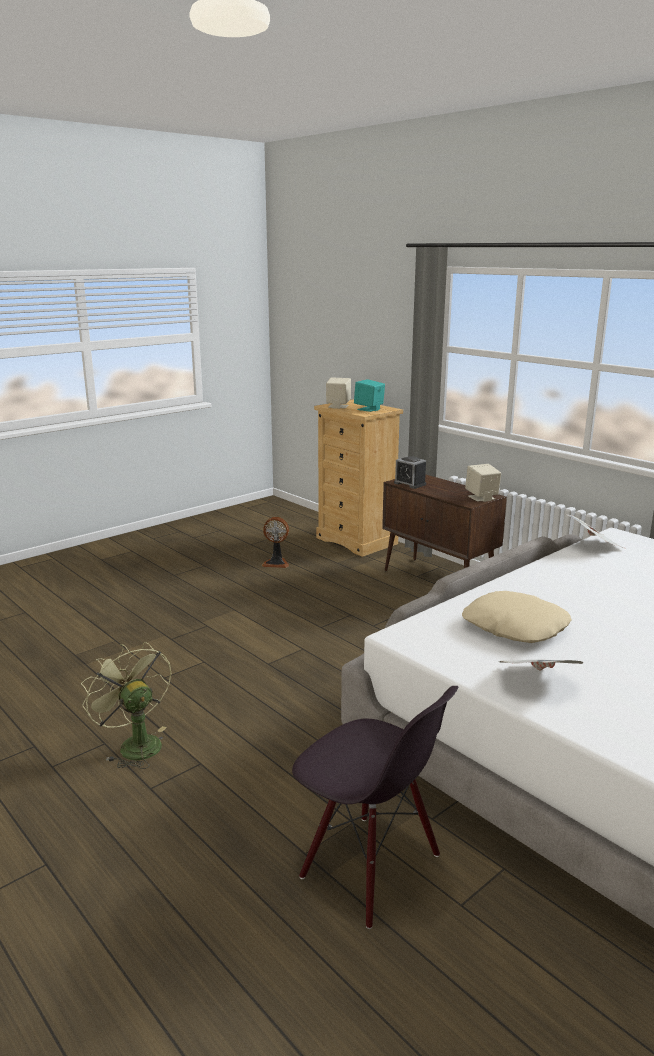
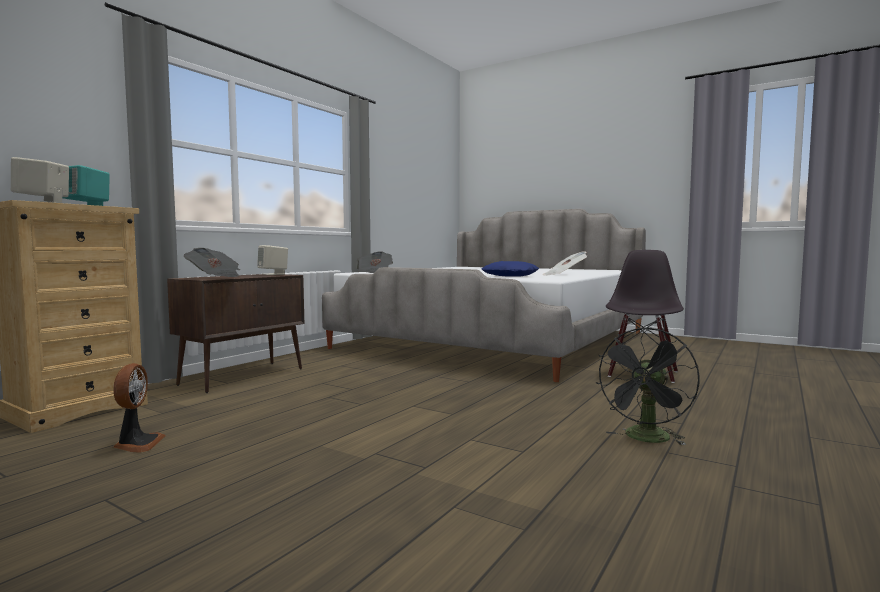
camera: 105 degrees left, 15 degrees down
green fan [81,642,171,769] -> black fan [596,327,700,446]
alarm clock [394,456,426,489] -> newspaper [184,248,240,277]
beige pillow [462,591,572,643] -> blue pillow [482,261,539,277]

